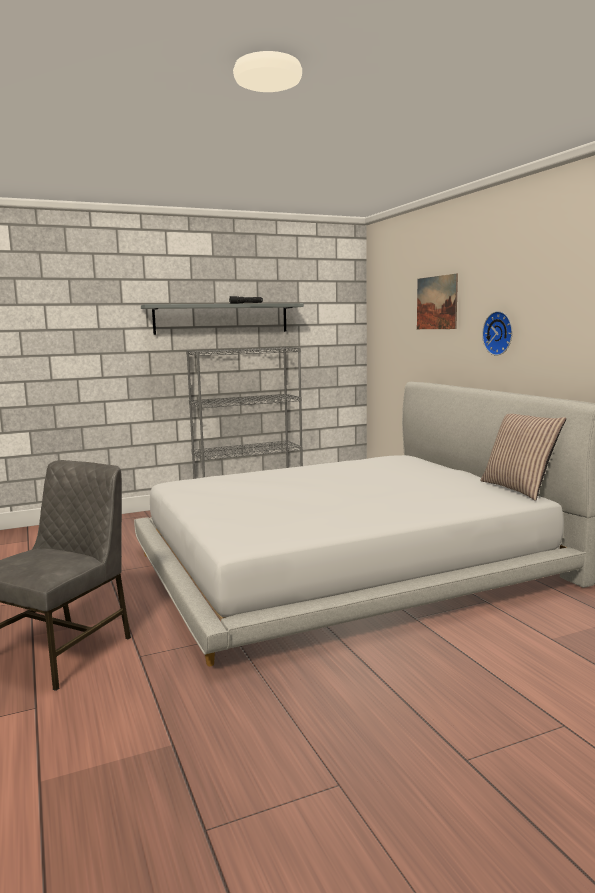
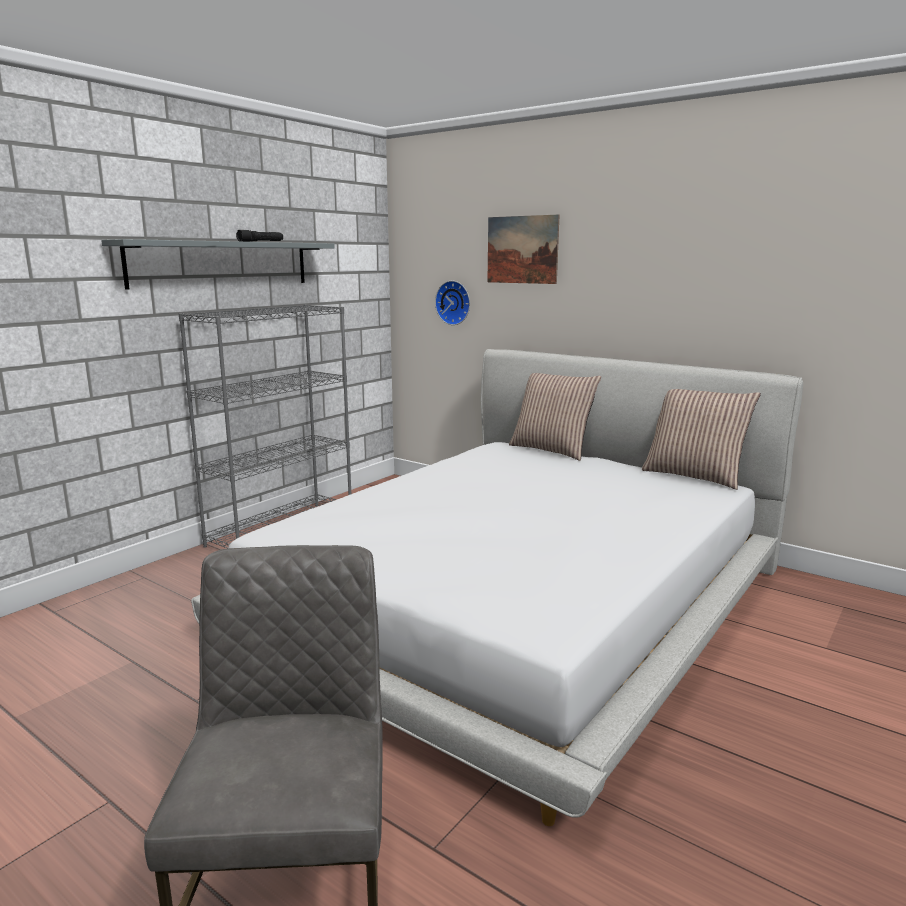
camera: 30 degrees left, 5 degrees up
wall clock [482,311,512,356] -> wall clock moved to [435,281,470,325]
none -> pillow [509,373,601,461]

